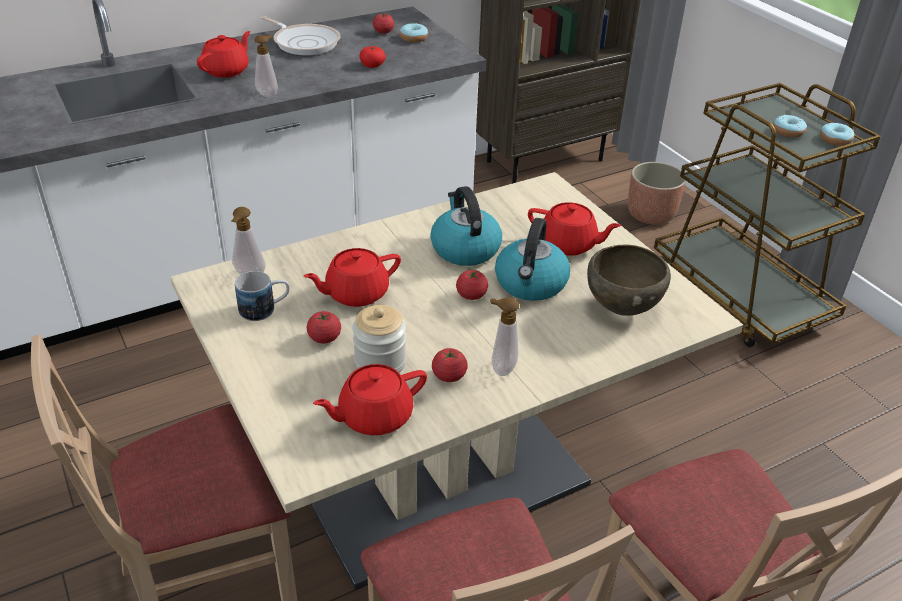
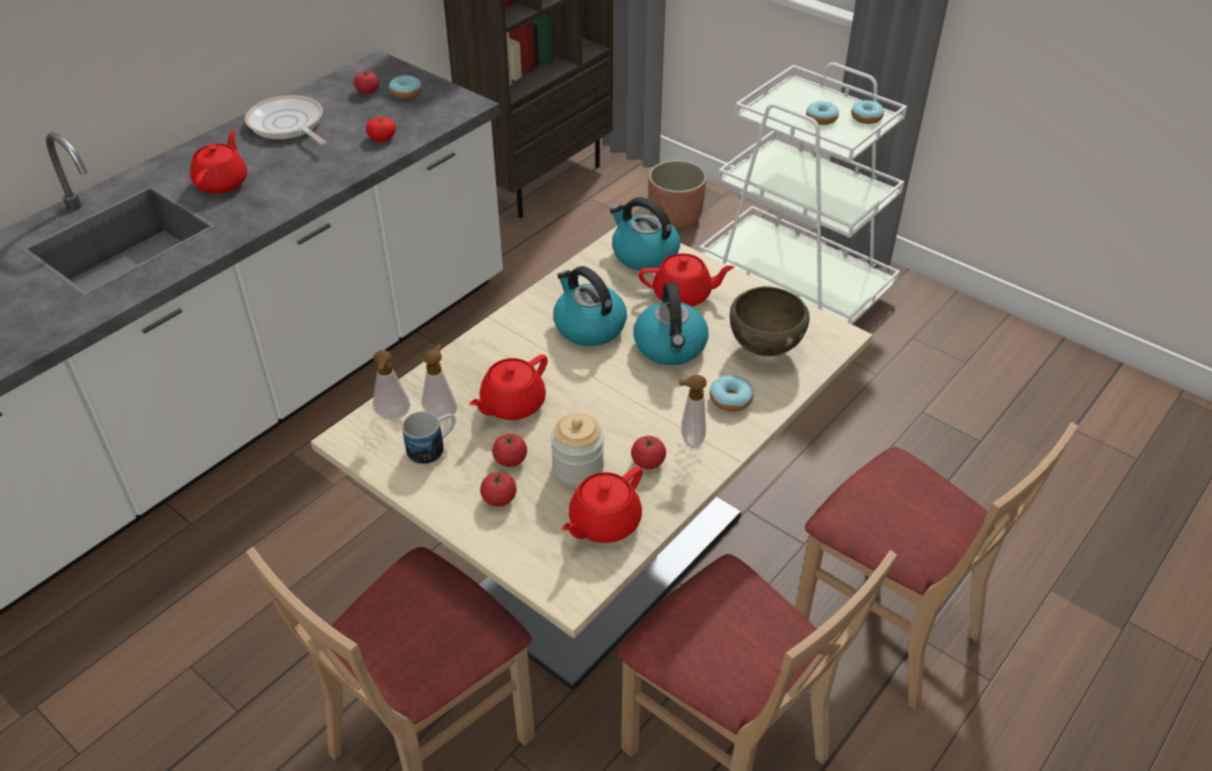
camera: 20 degrees left, 5 degrees up
soap dispenser [255,35,278,97] -> soap dispenser moved to [421,344,457,420]
frying pan [261,16,341,55] -> frying pan turned 150 degrees counterclockwise [245,95,327,145]
tomato [456,270,488,300] -> tomato moved to [480,471,517,507]
brown cart [654,83,881,347] -> white cart [699,62,907,324]
none -> kettle [610,197,680,271]
none -> donut [710,374,753,412]

